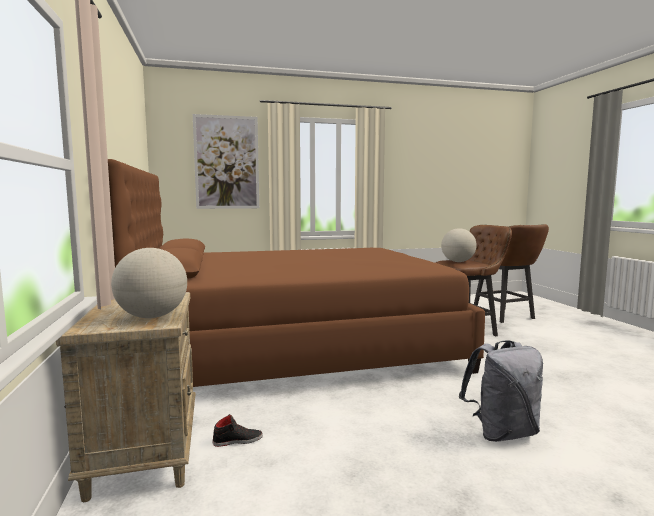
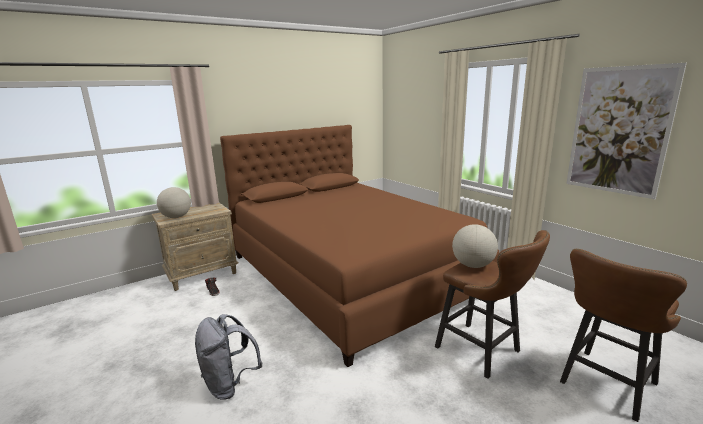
camera: 70 degrees right, 10 degrees up
picture [193,114,259,209] -> picture moved to [566,63,687,199]

